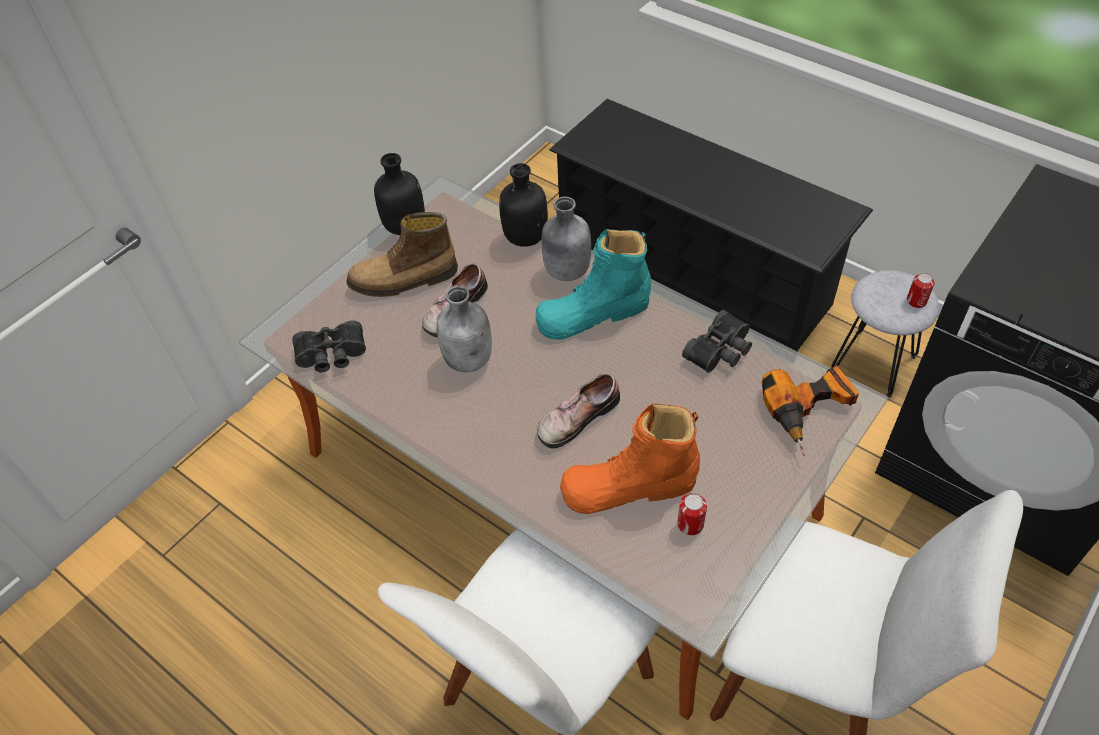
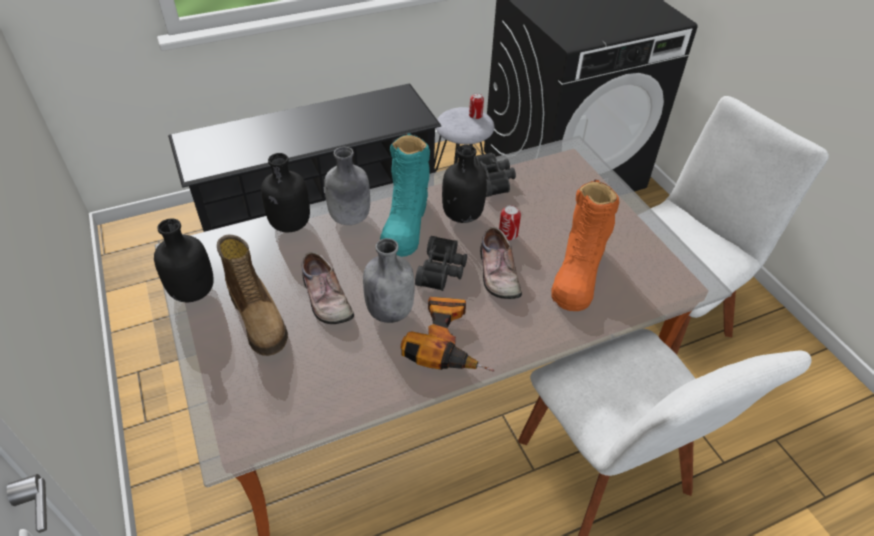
camera: 65 degrees left, 5 degrees down
black binoculars [292,321,366,372] -> black binoculars moved to [415,236,467,291]
boot [347,212,458,297] -> boot turned 45 degrees counterclockwise [217,234,288,356]
can [677,493,707,535] -> can moved to [499,205,521,241]
power drill [762,365,859,456] -> power drill moved to [401,297,494,371]
none -> black bottle [442,145,487,223]

